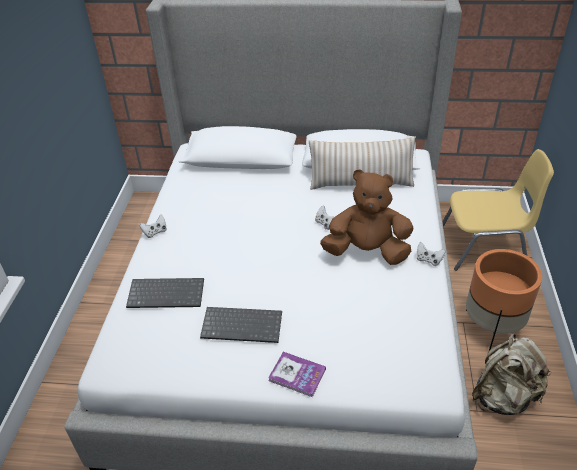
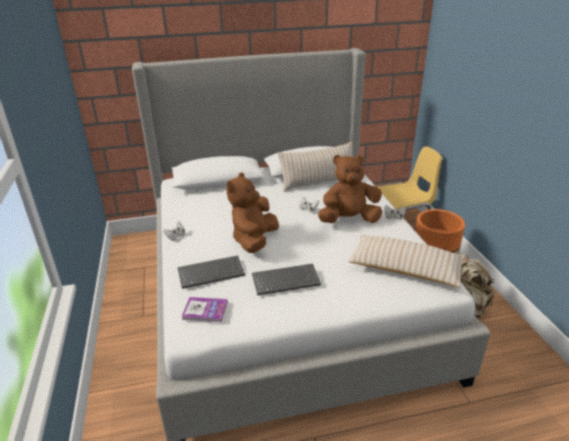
camera: 20 degrees left, 10 degrees down
book [268,352,326,397] -> book moved to [181,297,227,322]
none -> brown plush toy [226,172,279,253]
none -> beige pillow [348,235,465,287]

